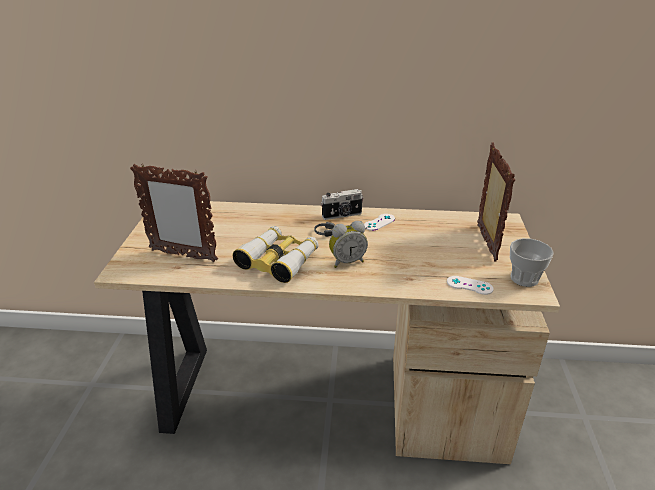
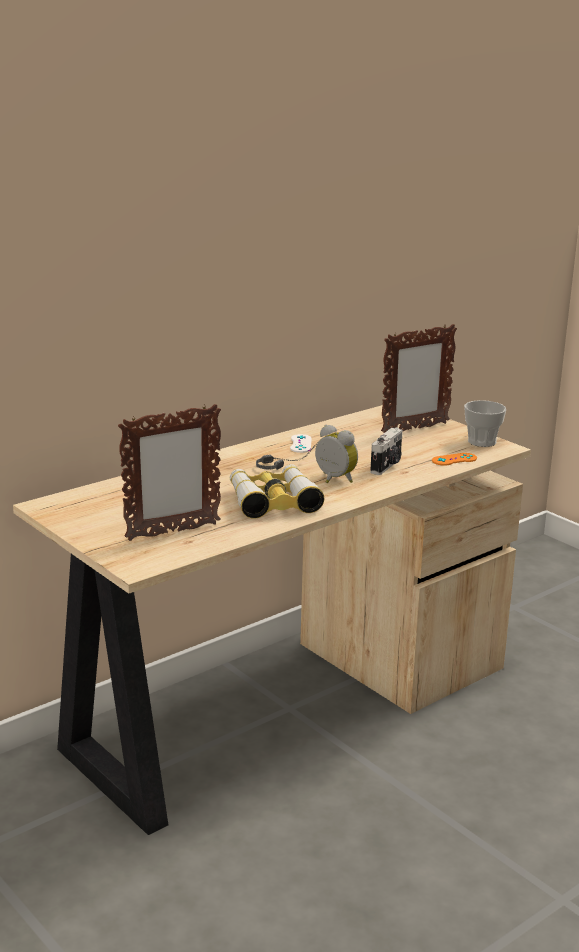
camera: 45 degrees left, 10 degrees down
camera [321,189,363,220] -> camera moved to [370,428,403,475]
alarm clock [329,221,368,268] -> alarm clock turned 75 degrees counterclockwise [315,425,358,483]
white game controller [447,276,494,295] -> orange game controller [432,453,477,466]
picture frame [477,142,515,261] -> picture frame turned 105 degrees clockwise [381,324,457,434]

